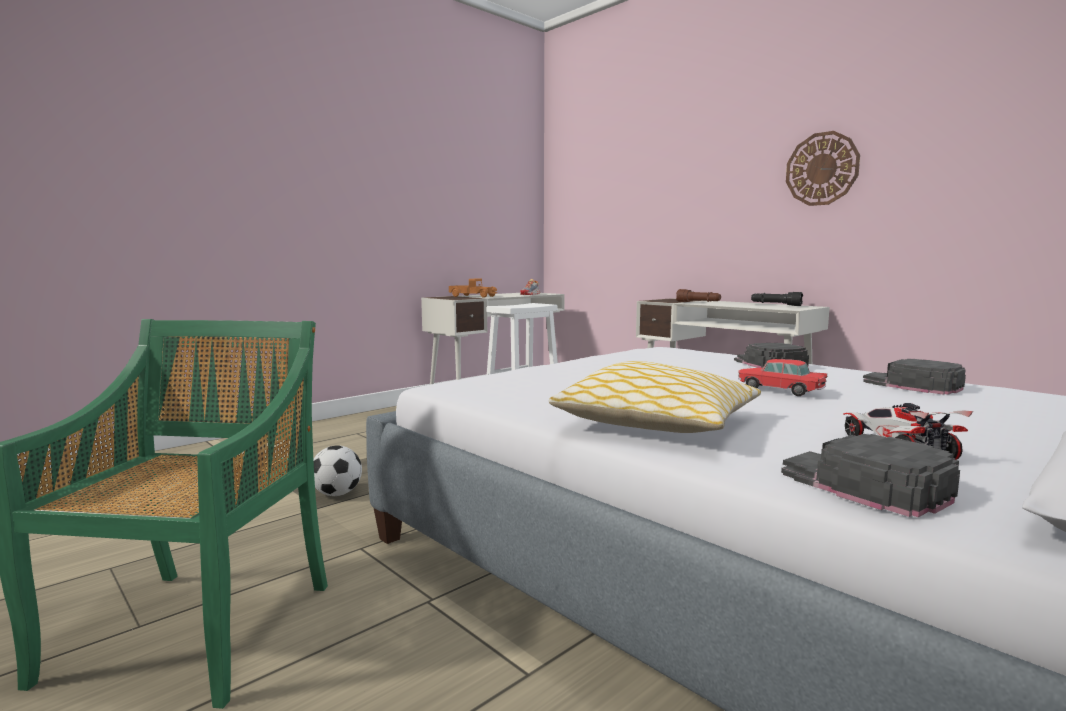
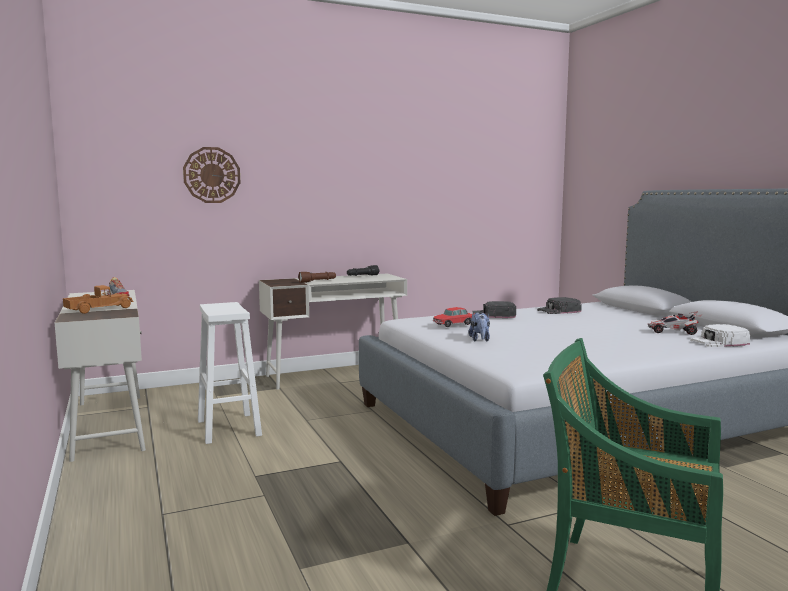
camera: 70 degrees left, 0 degrees up
football [313,445,362,496] -> none
pillow [549,361,761,433] -> none
toy car [738,359,827,396] -> toy car moved to [433,307,475,327]
black cap [781,434,960,517] -> white cap [690,324,751,347]
wall clock [786,131,860,206] -> wall clock moved to [183,147,240,203]
none -> plush toy [469,312,490,341]

